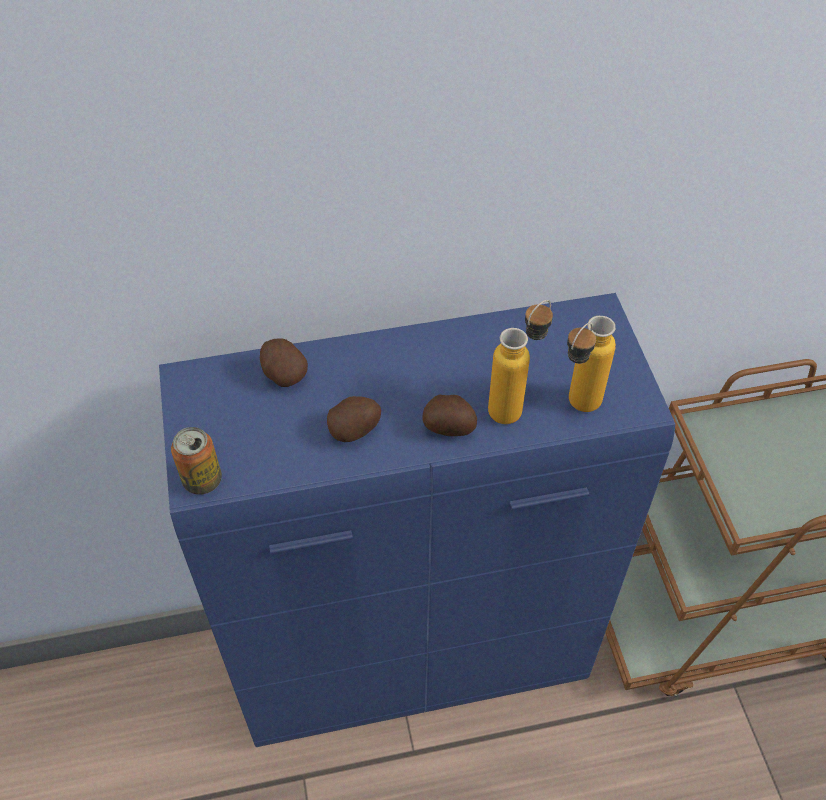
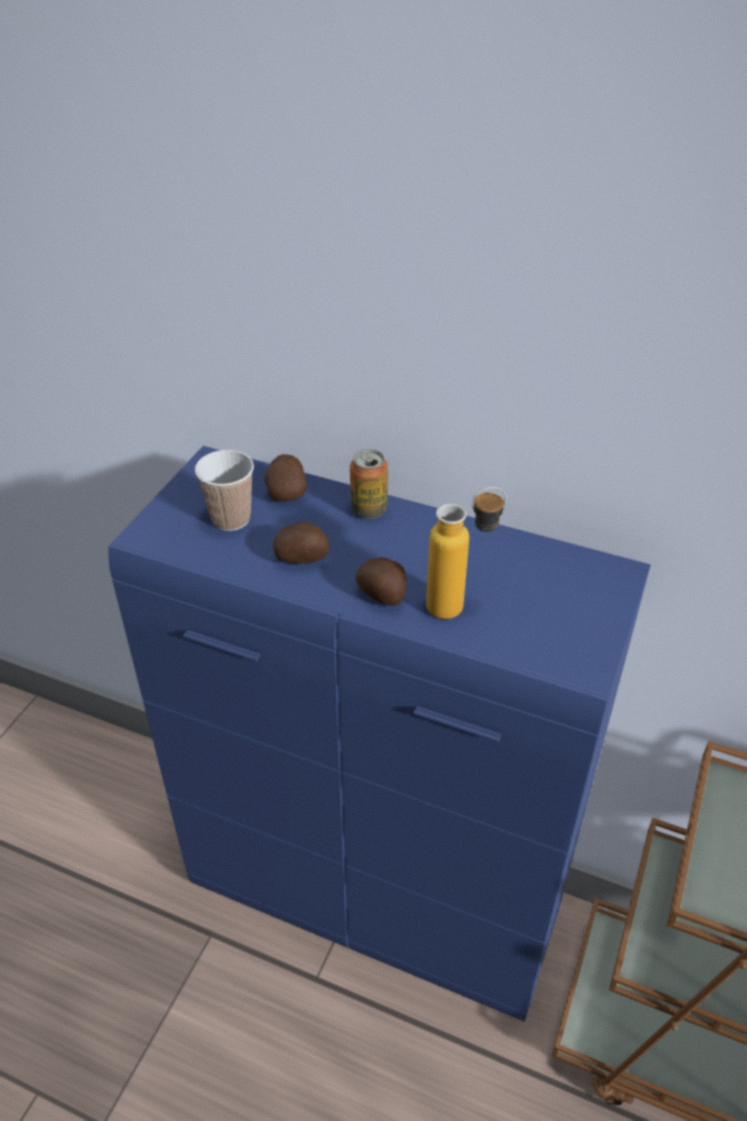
camera: 35 degrees right, 10 degrees down
can [171,427,222,495] -> can moved to [350,449,388,519]
bottle [567,316,616,412] -> none
none -> cup [195,450,254,531]

